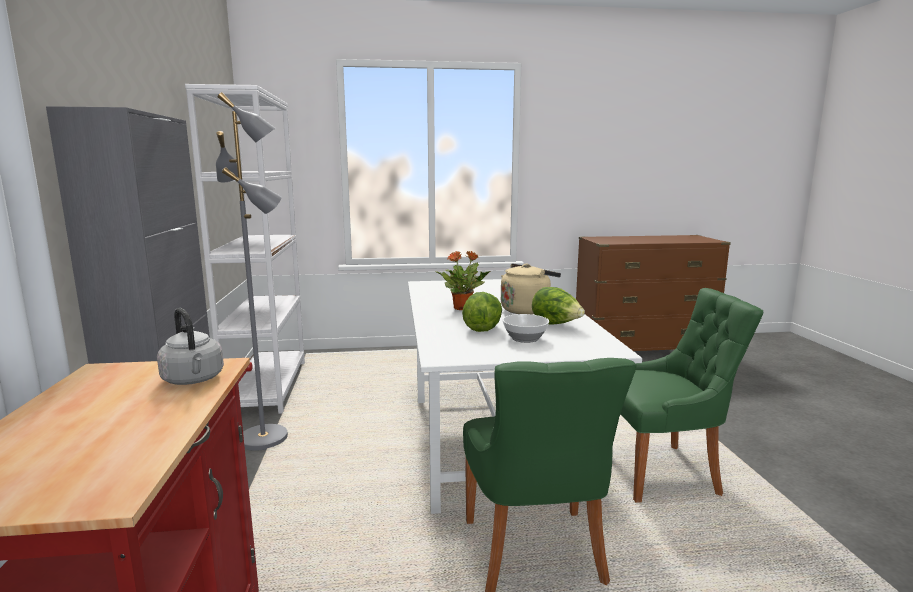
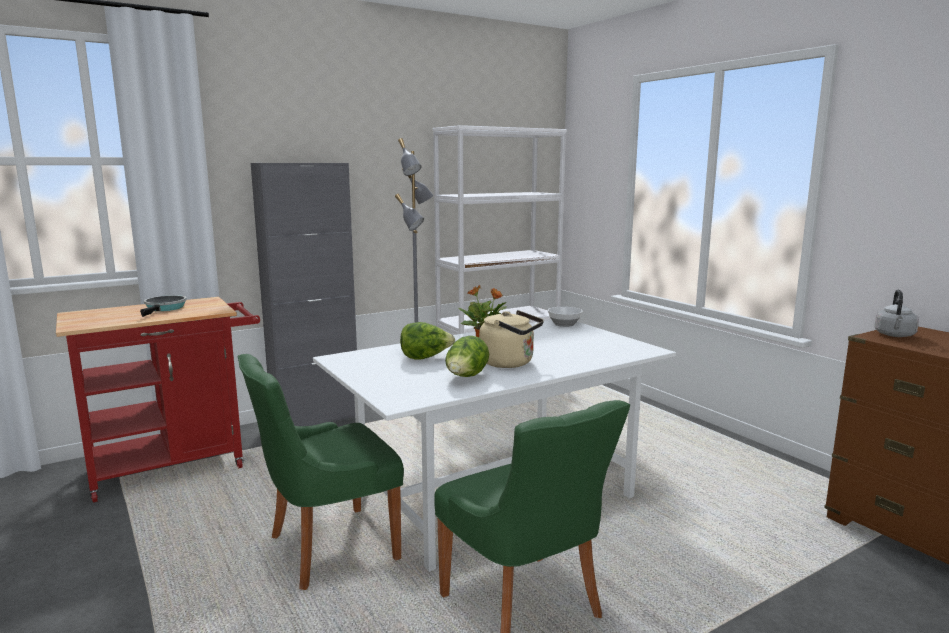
camera: 65 degrees right, 0 degrees up
grey kettle [157,308,224,385] -> grey kettle moved to [874,290,919,337]
bowl [502,314,549,343] -> bowl moved to [548,307,582,327]
none -> frying pan [140,295,187,317]

